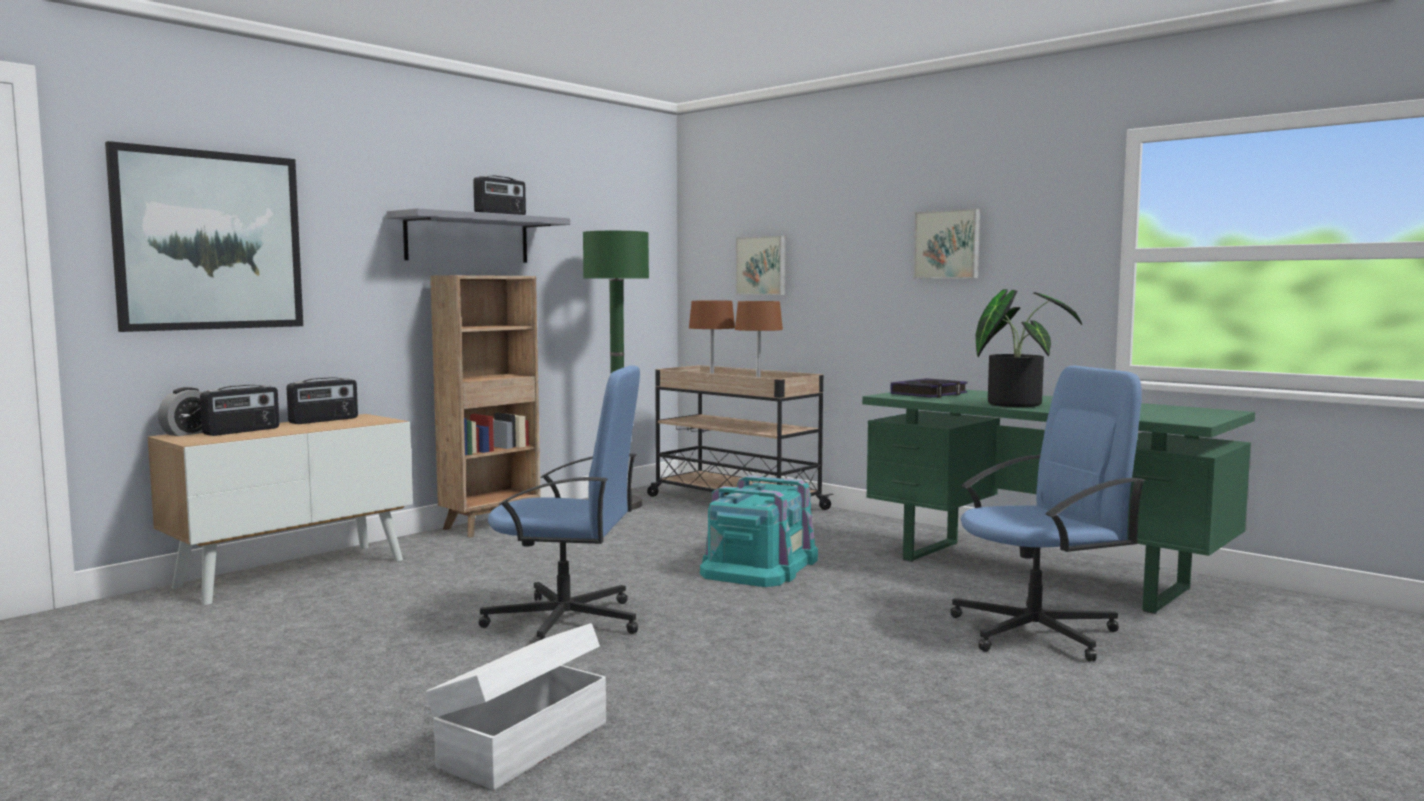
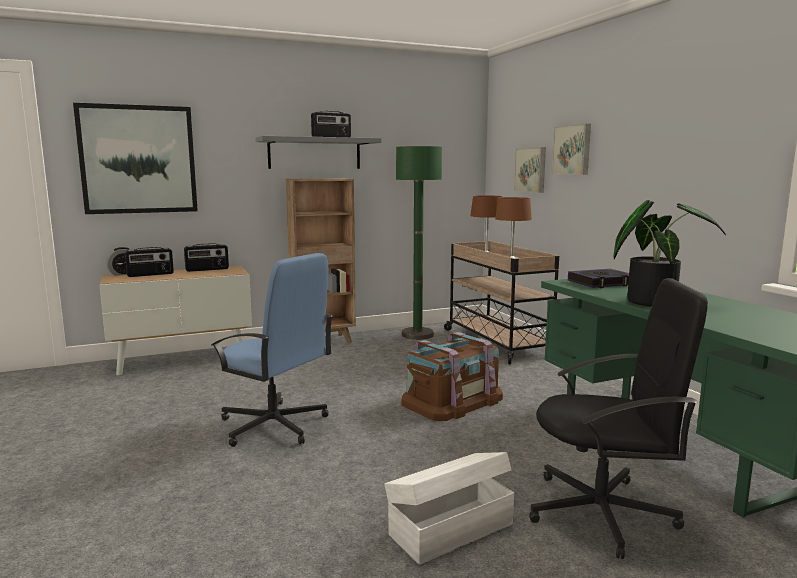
camera: 25 degrees right, 5 degrees up
white storage box [426,623,606,790] -> white storage box moved to [385,452,514,565]
turquoise storage box [700,475,818,587] -> brown storage box [401,332,503,421]
picture [914,209,980,279] -> picture moved to [552,124,591,175]
blue office chair [950,366,1146,661] -> black office chair [529,278,708,559]

